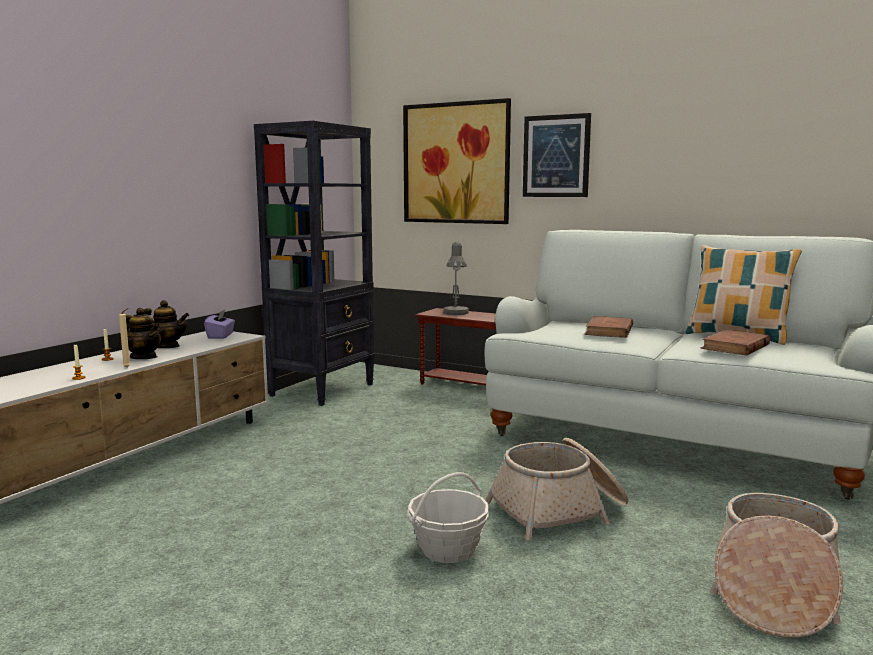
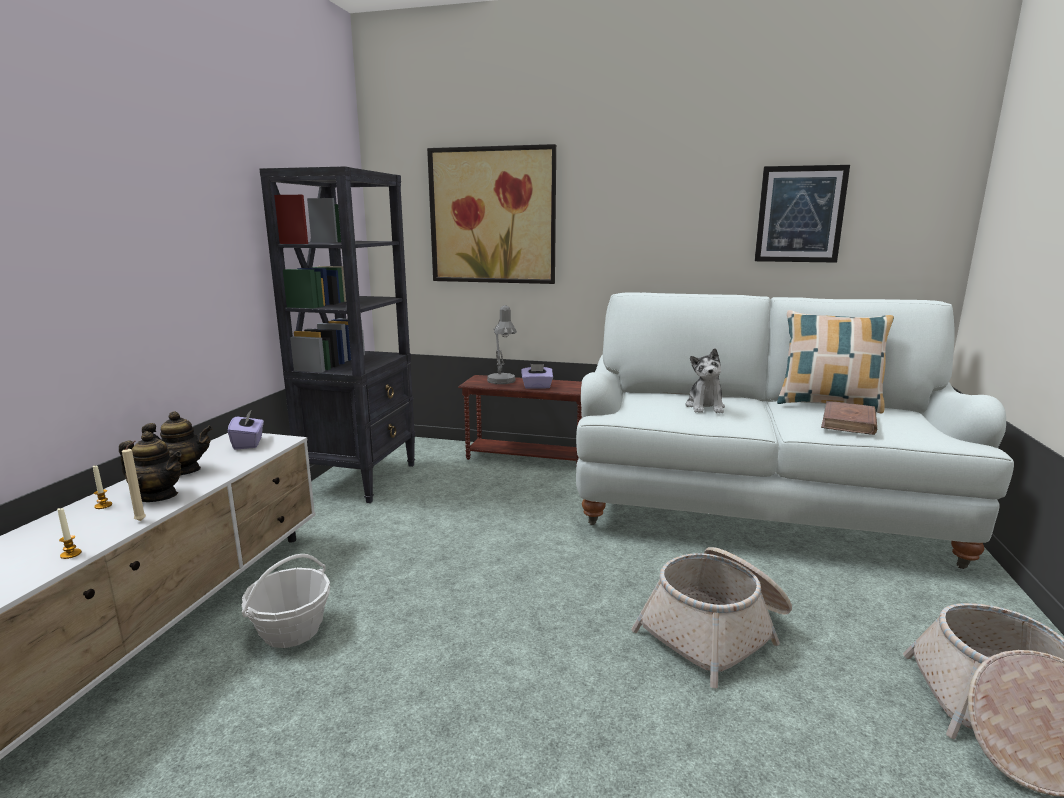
camera: 15 degrees left, 5 degrees up
basket [407,472,489,563] -> basket moved to [242,554,330,648]
picture [523,113,591,197] -> picture moved to [754,165,850,263]
brown book [585,316,633,338] -> plush toy [686,348,725,413]
none -> purple tissue box [521,364,553,389]

